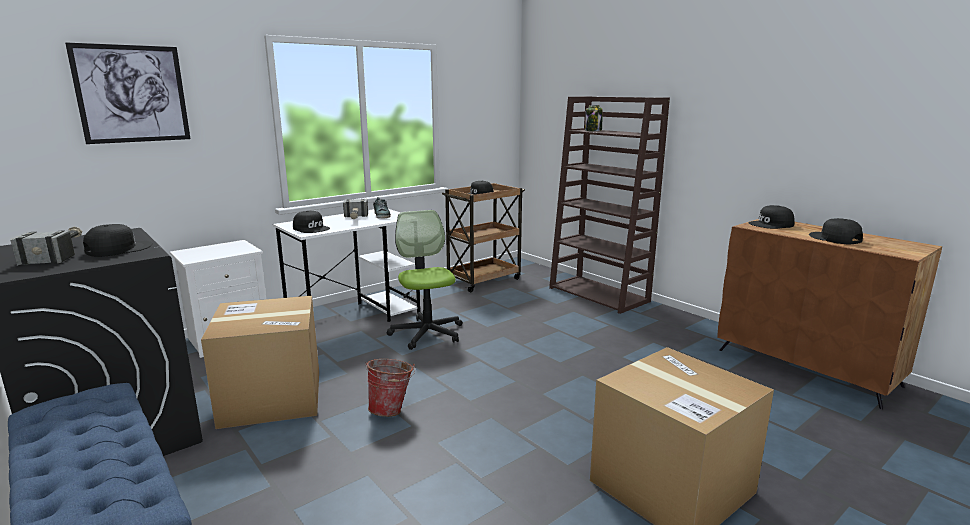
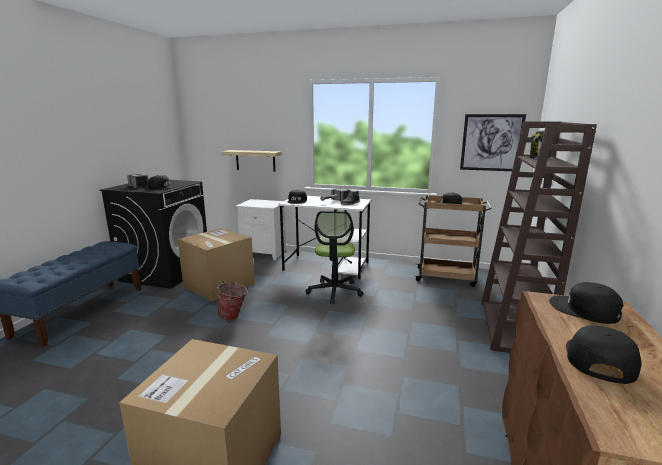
camera: 55 degrees right, 0 degrees up
picture [65,43,190,144] -> picture moved to [460,114,526,171]
office chair [387,210,463,350] -> office chair turned 150 degrees clockwise [305,211,363,304]
none -> shelf [221,150,282,172]

